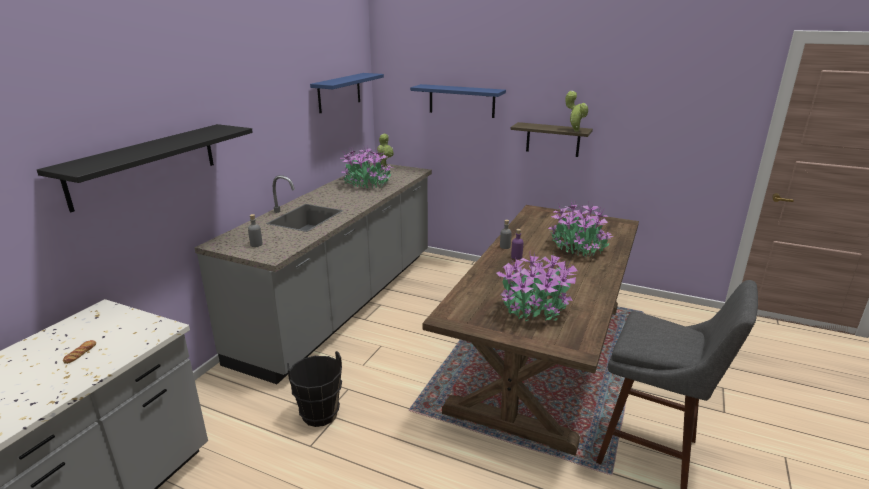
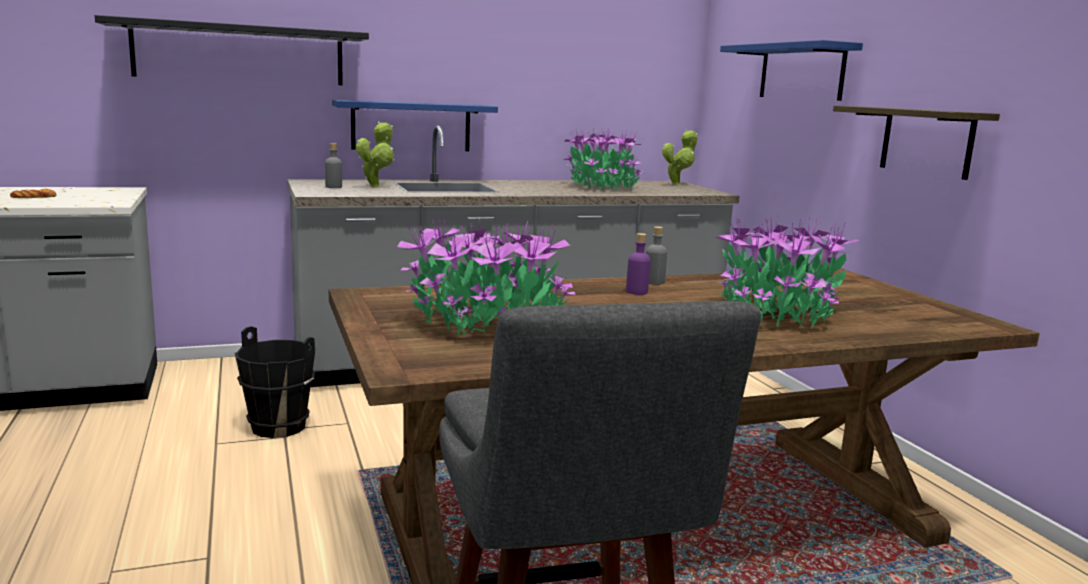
camera: 45 degrees right, 10 degrees down
blue shelf [310,73,384,113] -> blue shelf moved to [332,99,498,151]
potted plant [565,91,588,132] -> potted plant moved to [356,122,394,188]

